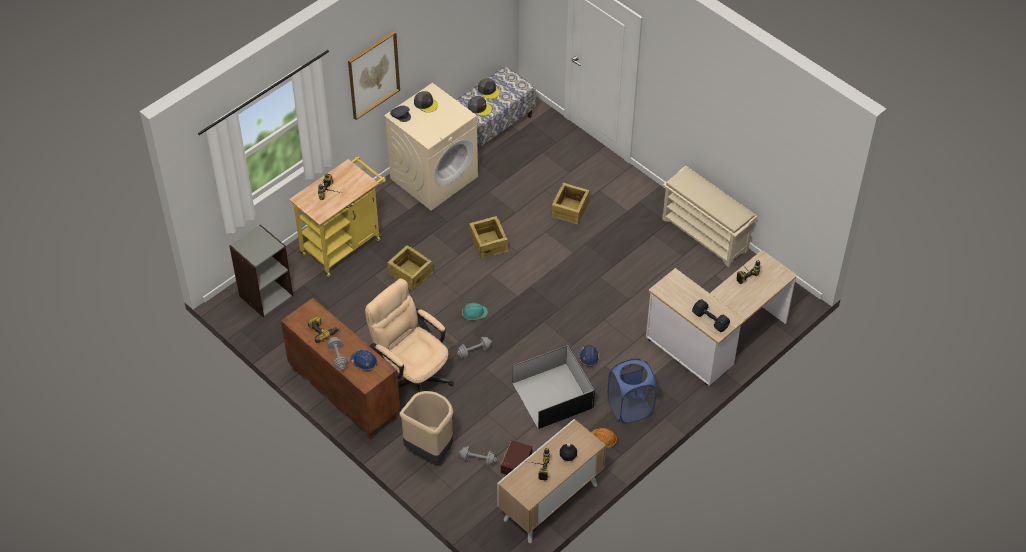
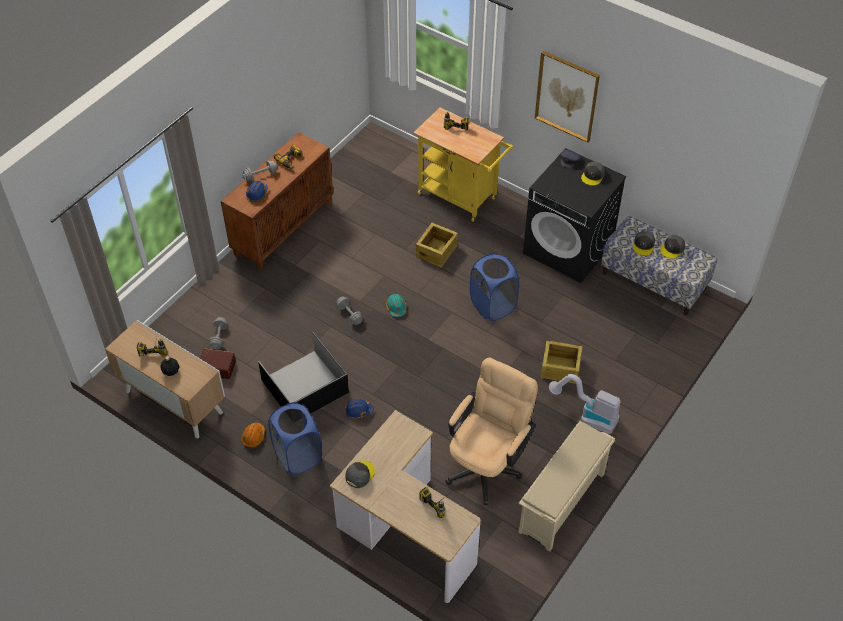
camera: 80 degrees right, 0 degrees up
grey bookcase [229,224,293,317] -> none
beige office chair [365,279,454,392] -> beige office chair moved to [445,357,538,505]
beige washing machine [384,83,478,210] -> black washing machine [523,148,626,283]
beige trash can [400,391,453,463] -> none
crate [469,216,508,259] -> blue laundry basket [470,253,519,321]
black dumbbell [692,299,730,332] -> grey cap [345,461,375,488]
none -> vacuum cleaner [549,374,620,434]

